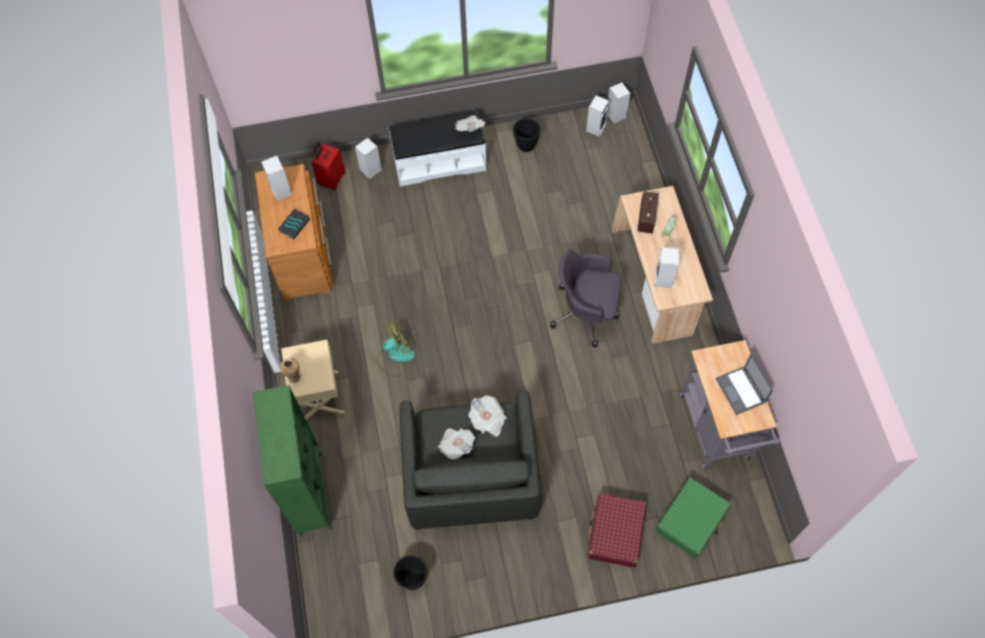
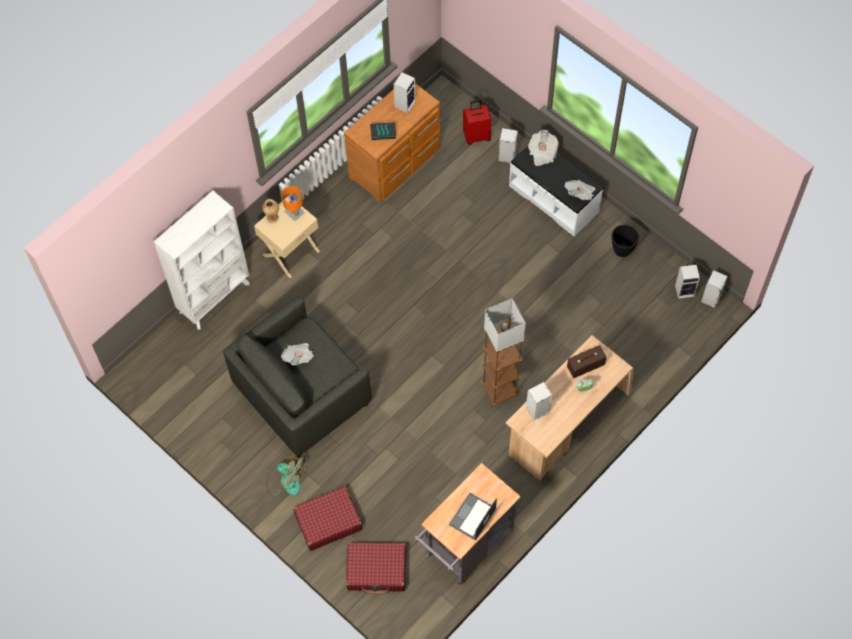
camera: 55 degrees right, 0 degrees up
green bookcase [253,385,333,536] -> white bookcase [154,190,250,330]
fan [376,323,415,377] -> fan moved to [266,455,305,496]
black planter [393,555,427,590] -> none
newspaper [469,396,507,437] -> newspaper moved to [528,130,559,166]
grey office chair [550,249,621,347] -> brown floor lamp [481,299,526,406]
green suitcase [656,477,731,558] -> red suitcase [346,542,406,594]
none -> orange table lamp [281,186,305,221]

